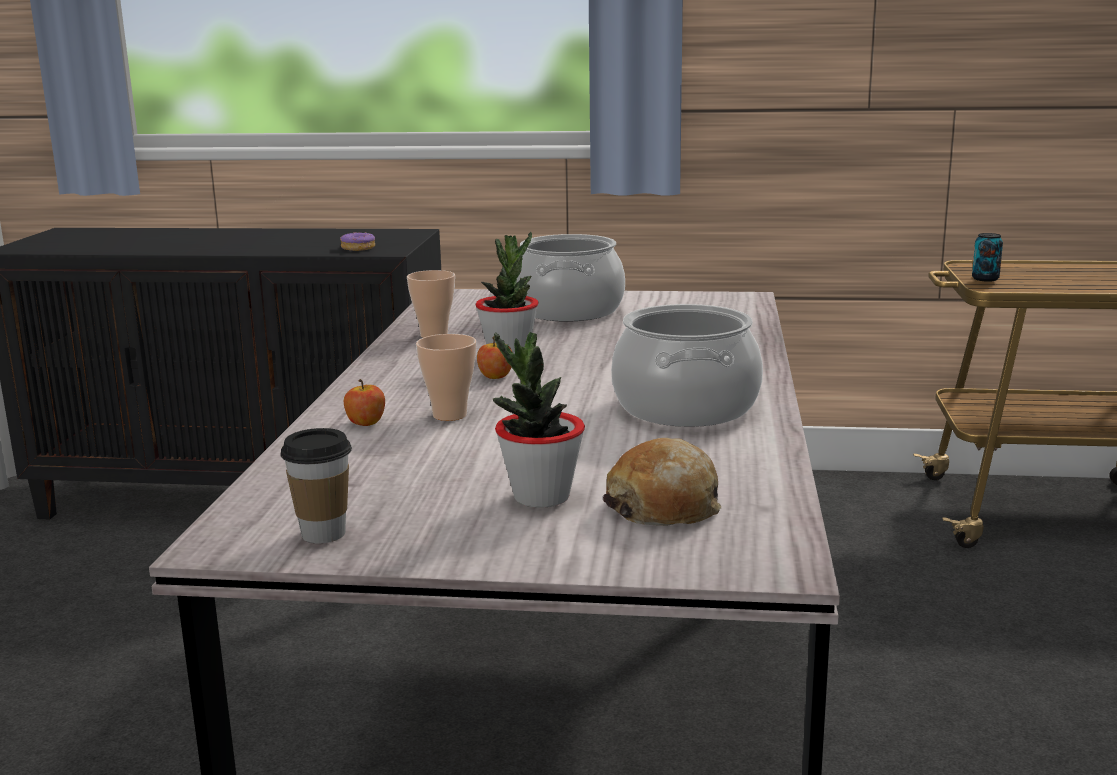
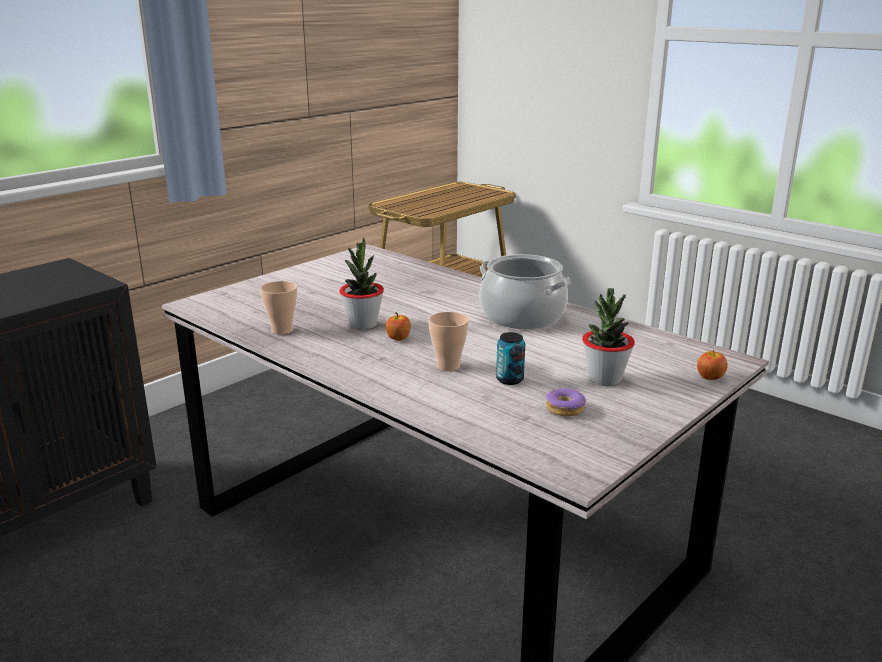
camera: 55 degrees left, 5 degrees up
cup [281,428,352,543] -> none
donut [340,232,375,251] -> donut moved to [546,388,586,417]
apple [344,379,385,426] -> apple moved to [697,350,728,380]
cooking pot [517,234,625,322] -> none
bread [603,438,721,526] -> none
can [972,233,1003,282] -> can moved to [496,332,525,385]

